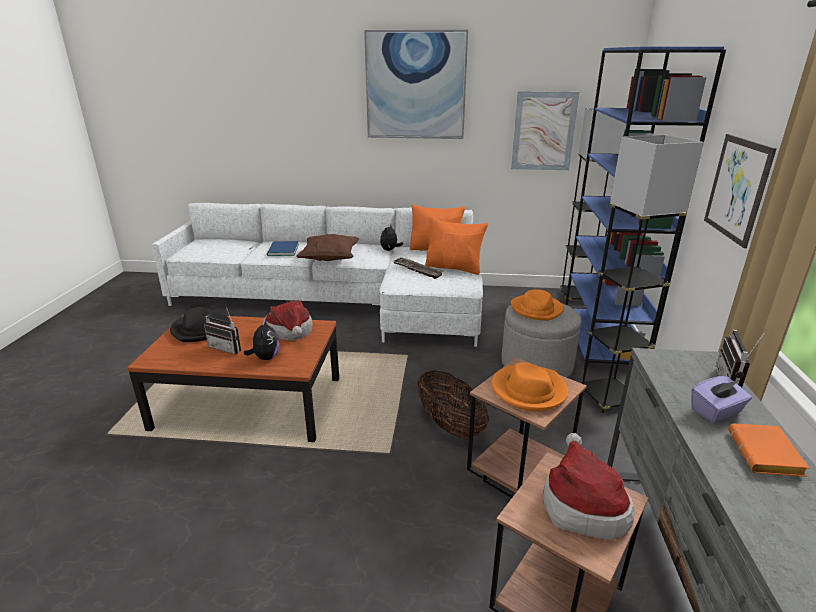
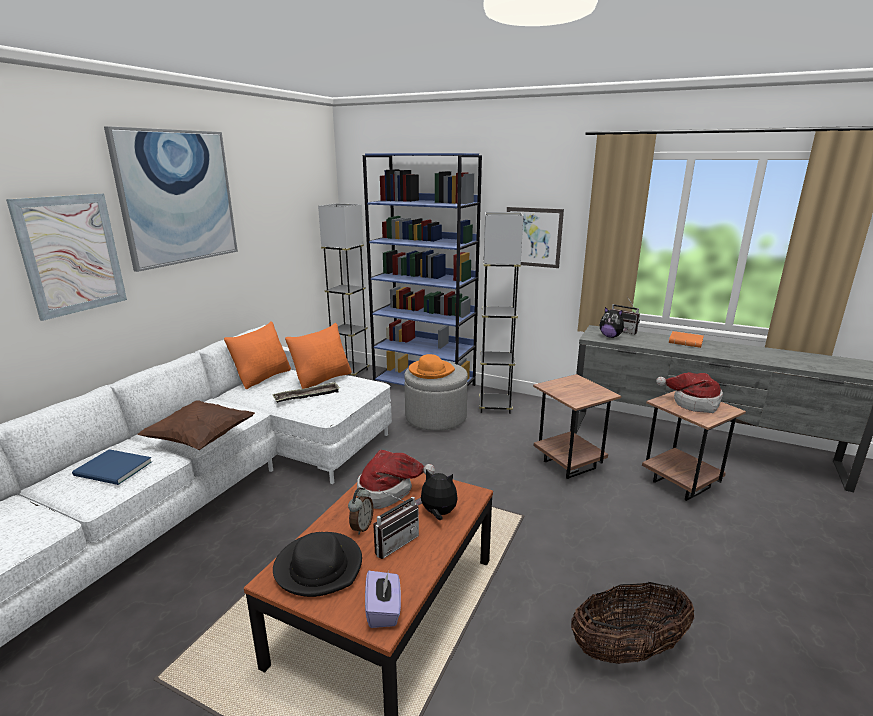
camera: 70 degrees left, 5 degrees down
plush toy [380,224,403,251] -> plush toy moved to [600,307,628,338]
basket [417,370,489,438] -> basket moved to [571,581,694,664]
orange hat [492,362,568,411] -> none
picture [511,91,579,170] -> picture moved to [6,193,127,321]
purple tissue box [691,376,752,423] -> purple tissue box moved to [365,571,401,628]
none -> alarm clock [348,488,374,535]

